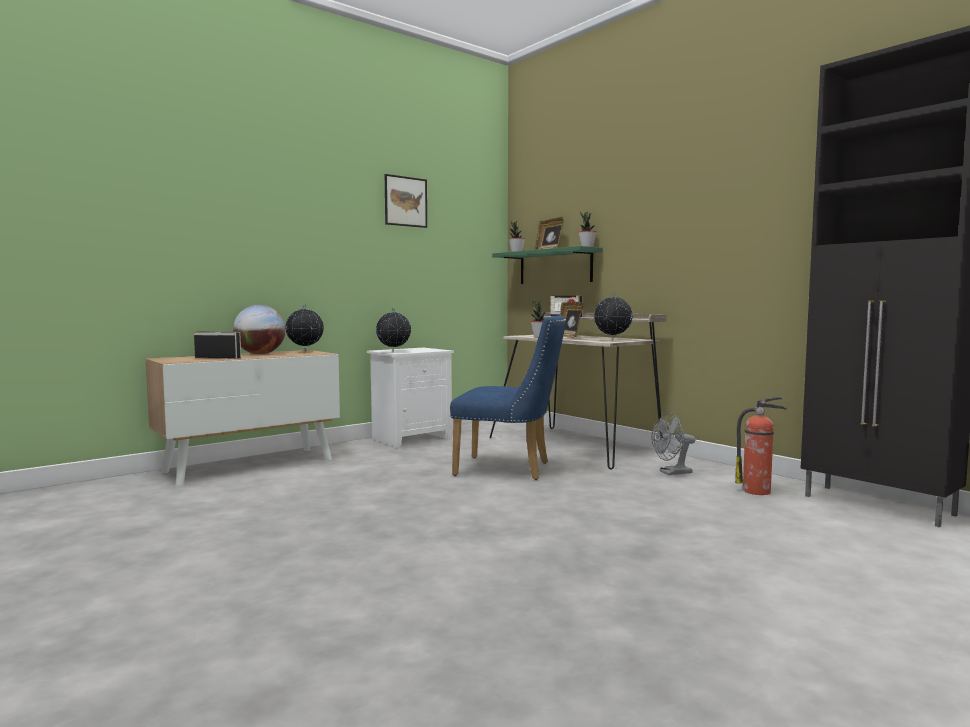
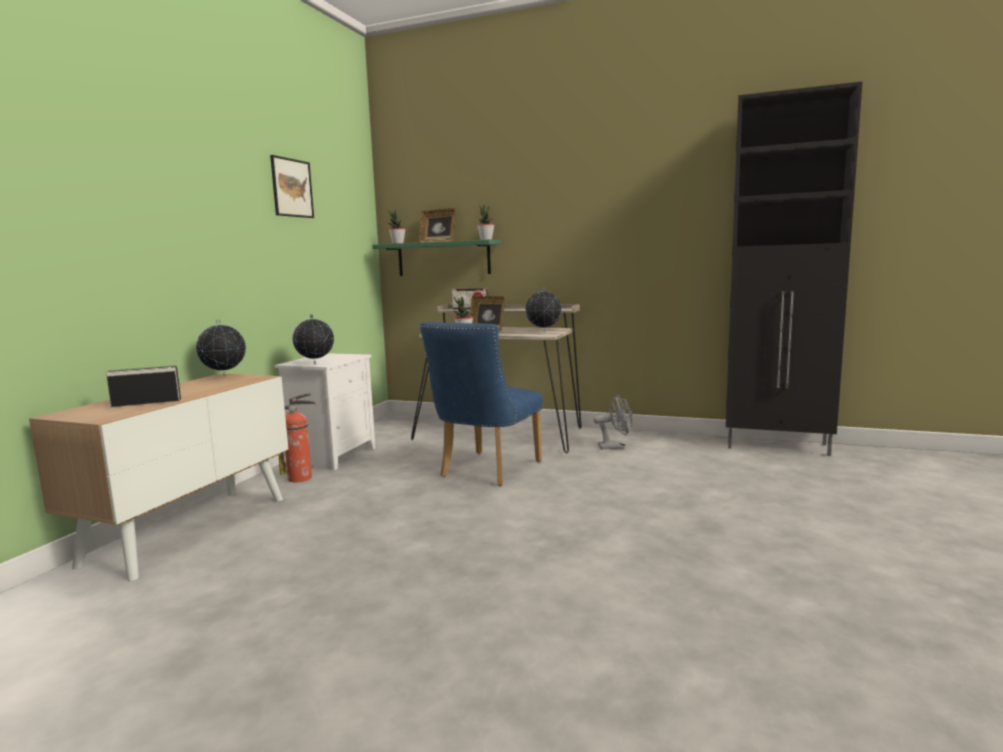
camera: 30 degrees left, 5 degrees up
globe [233,305,285,354] -> none
blue chair [450,315,566,480] -> blue chair turned 135 degrees clockwise [420,322,543,486]
grey fan [651,413,695,475] -> grey fan turned 135 degrees counterclockwise [593,394,633,449]
fire extinguisher [735,397,787,495] -> fire extinguisher moved to [279,393,316,482]

